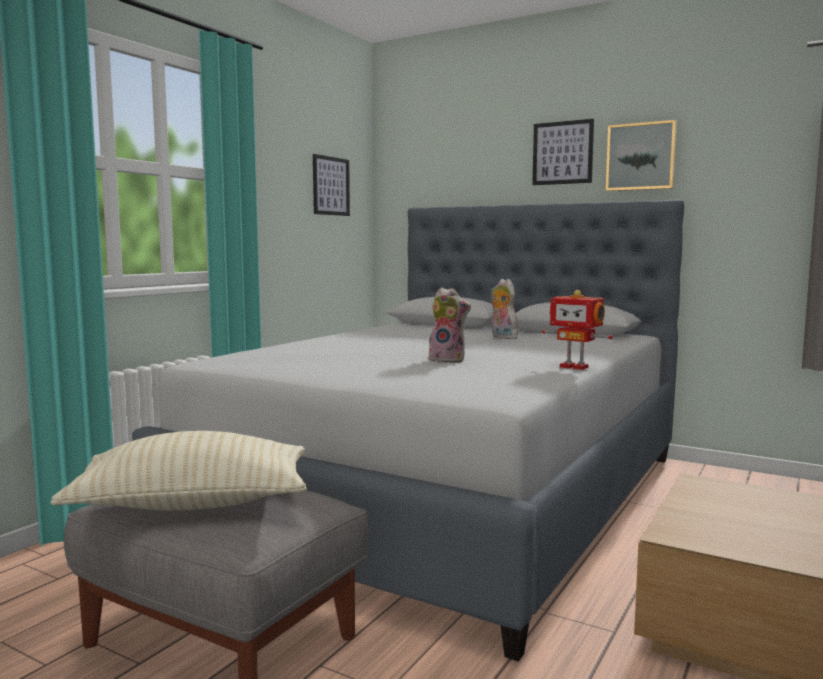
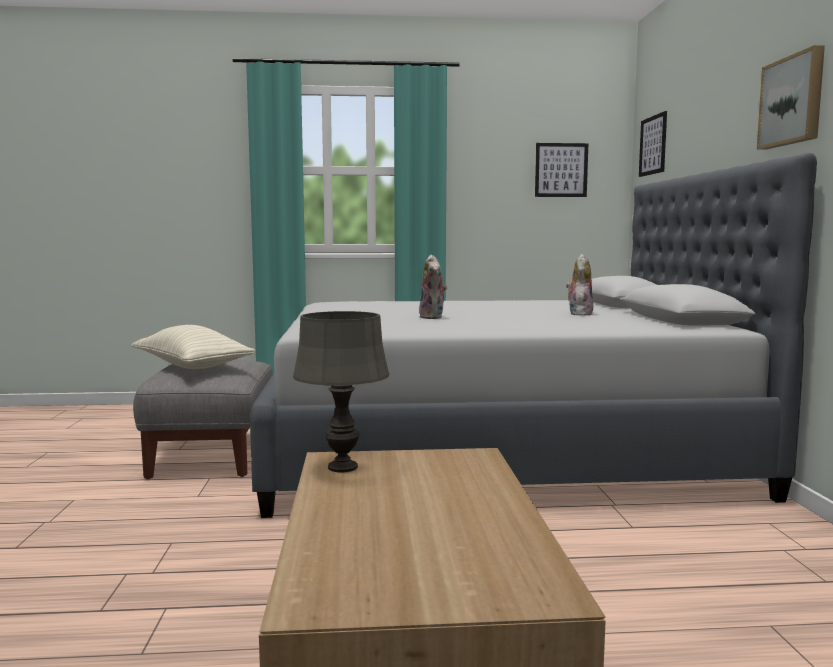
camera: 55 degrees right, 0 degrees up
picture [532,119,594,185] -> picture moved to [639,111,667,177]
toy robot [542,290,613,370] -> none
none -> grey table lamp [293,311,389,472]

